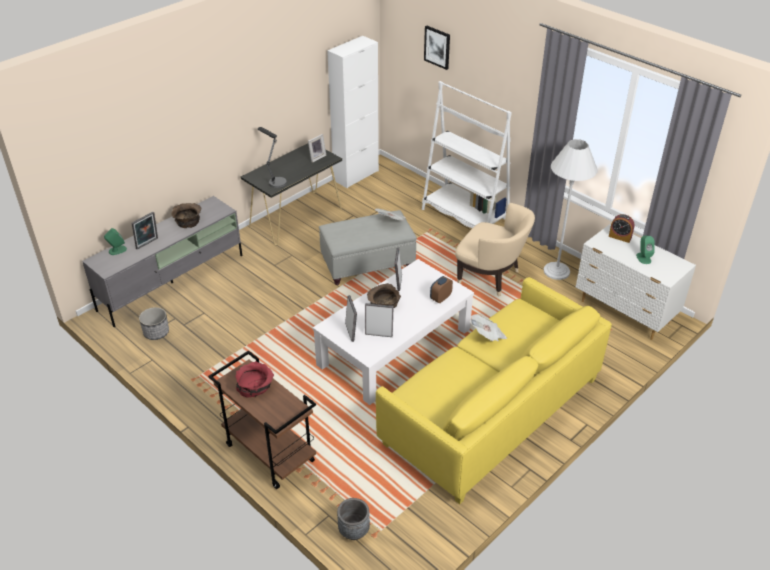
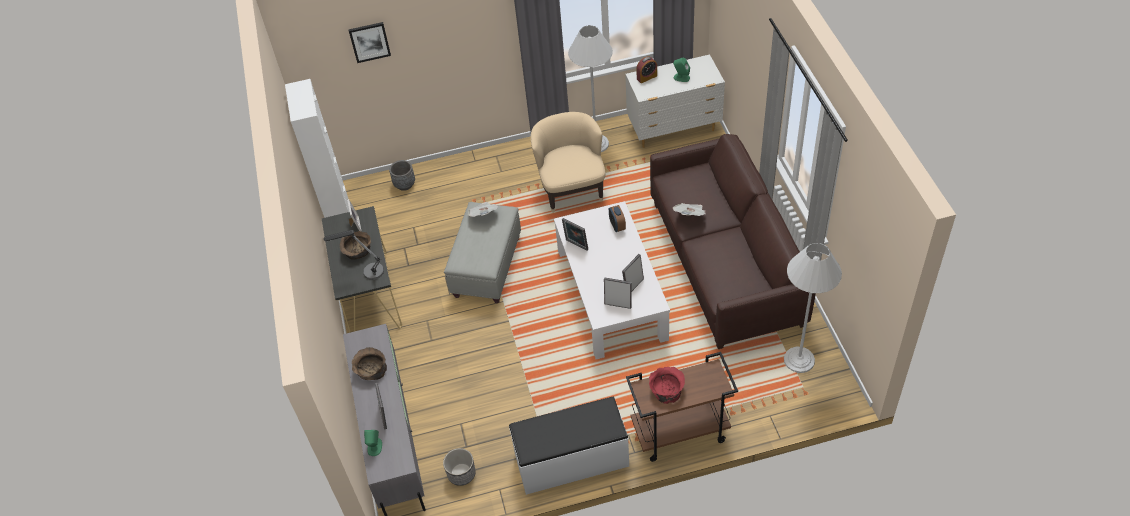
camera: 55 degrees left, 10 degrees up
grey planter [337,498,370,540] -> grey planter moved to [389,160,415,191]
brown bowl [367,283,401,309] -> brown bowl moved to [339,231,371,260]
yellow sofa [376,277,612,504] -> brown sofa [650,134,816,349]
white bookcase [422,81,512,228] -> none
beige armchair [455,203,535,297] -> beige armchair turned 75 degrees counterclockwise [531,112,606,213]
none -> white bench [509,397,629,495]
none -> white floor lamp [784,243,842,373]

